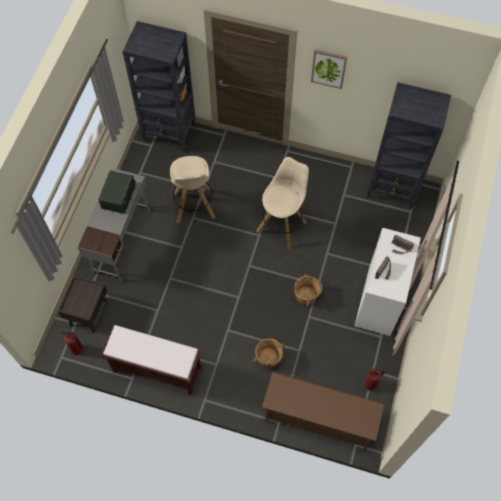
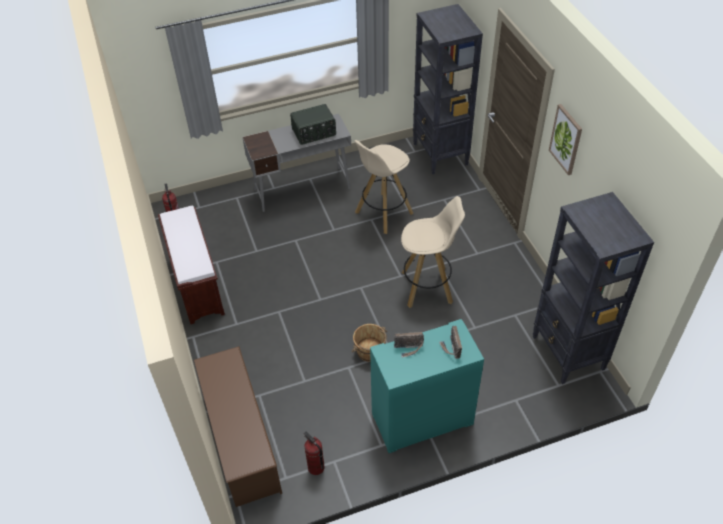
camera: 55 degrees right, 15 degrees down
brown nightstand [58,275,108,333] -> none
brown bucket [253,339,285,368] -> none
white cabinet [355,228,421,337] -> turquoise cabinet [370,319,484,453]

